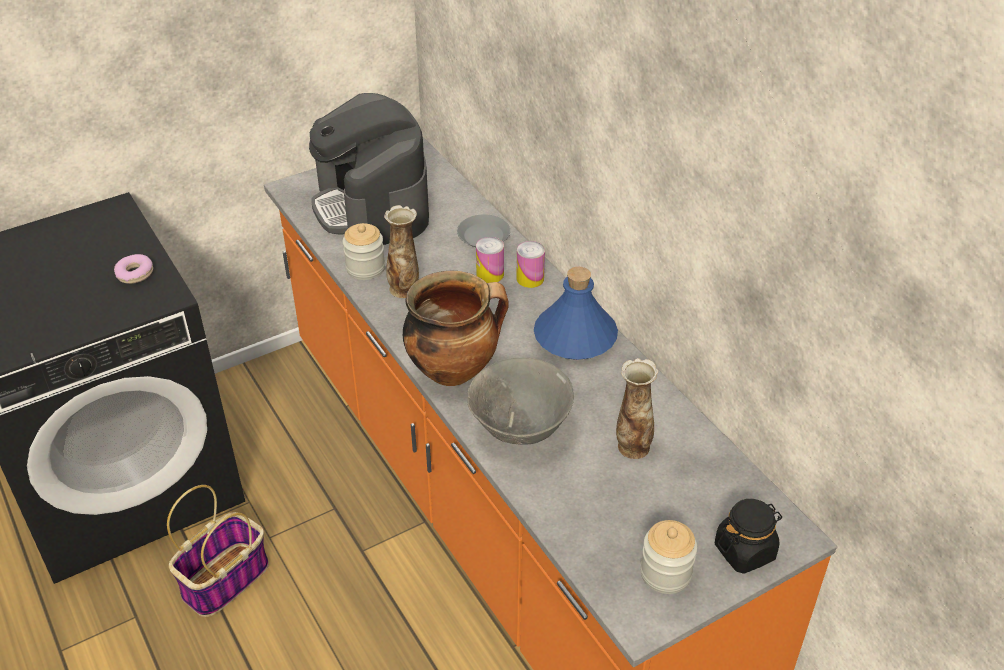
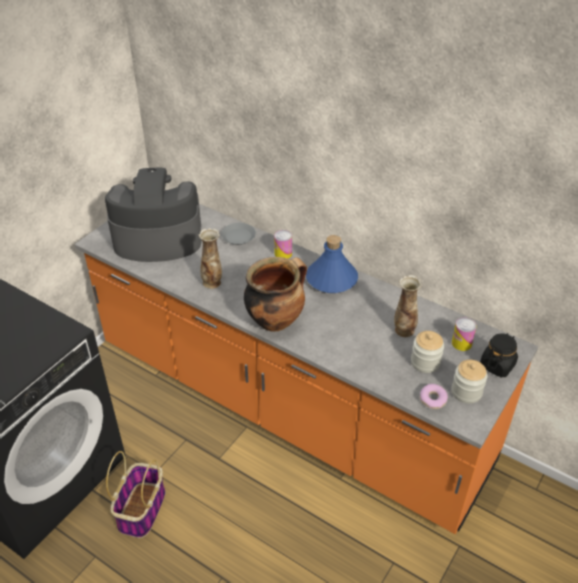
camera: 25 degrees left, 0 degrees up
donut [114,254,153,284] -> donut moved to [420,384,448,409]
coffee machine [309,93,429,245] -> coffee machine turned 135 degrees clockwise [105,168,201,262]
jar [343,223,385,280] -> jar moved to [411,331,444,373]
grey bowl [467,358,574,445] -> none
can [476,237,504,283] -> can moved to [452,318,477,351]

